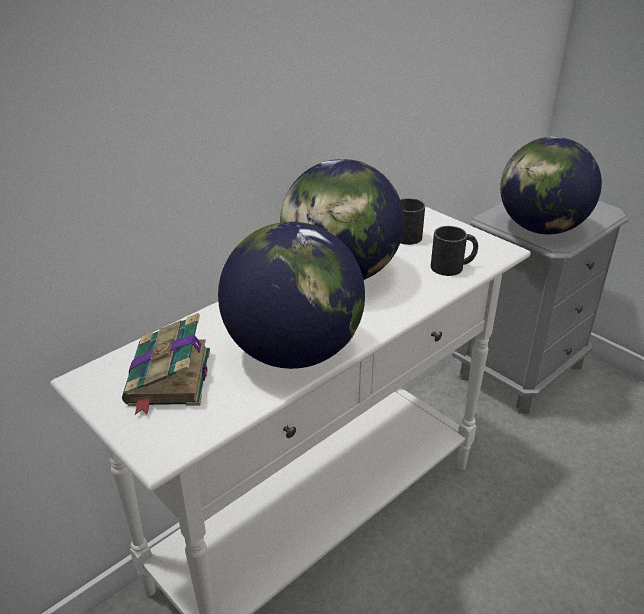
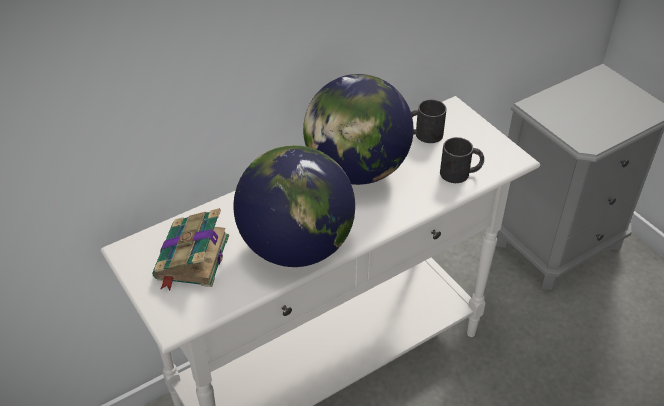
camera: 10 degrees right, 10 degrees up
globe [500,137,602,234] -> none

